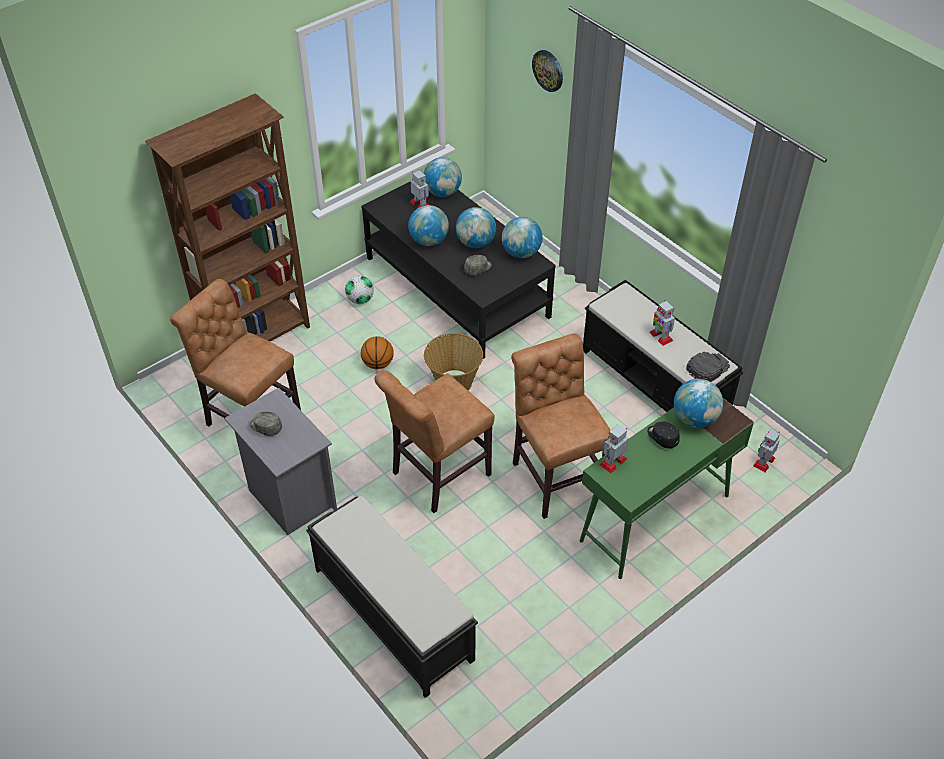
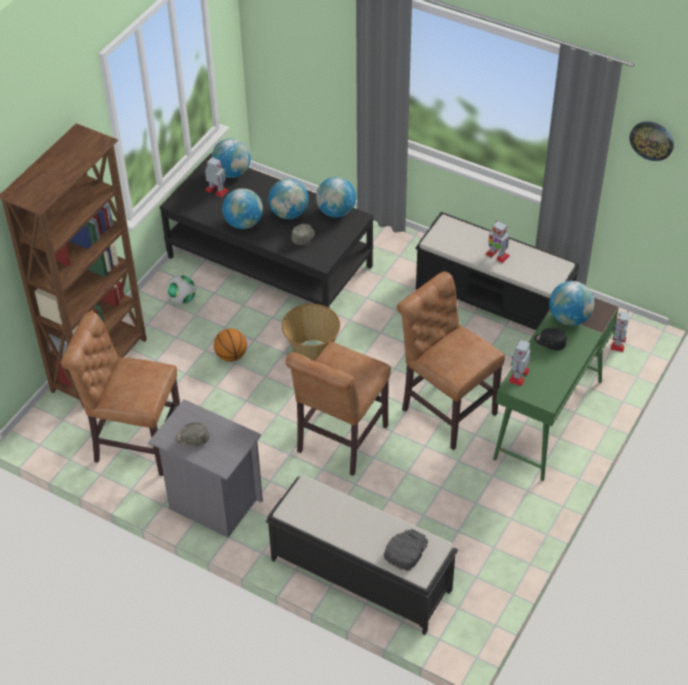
camera: 20 degrees left, 0 degrees up
wall clock [532,50,563,92] -> wall clock moved to [629,121,674,161]
black cap [686,352,730,382] -> black cap moved to [384,529,428,571]

